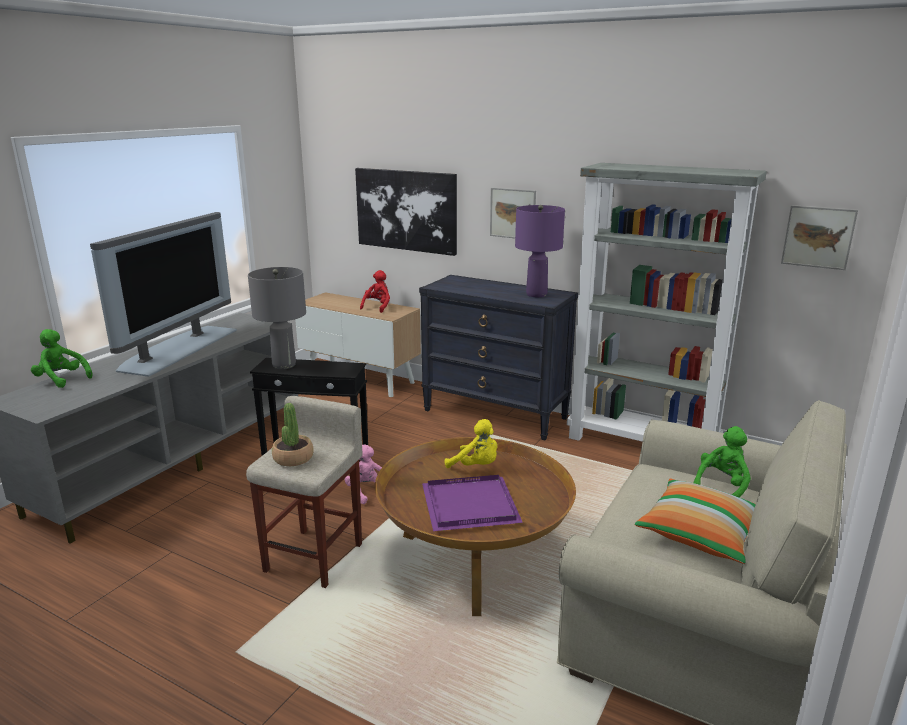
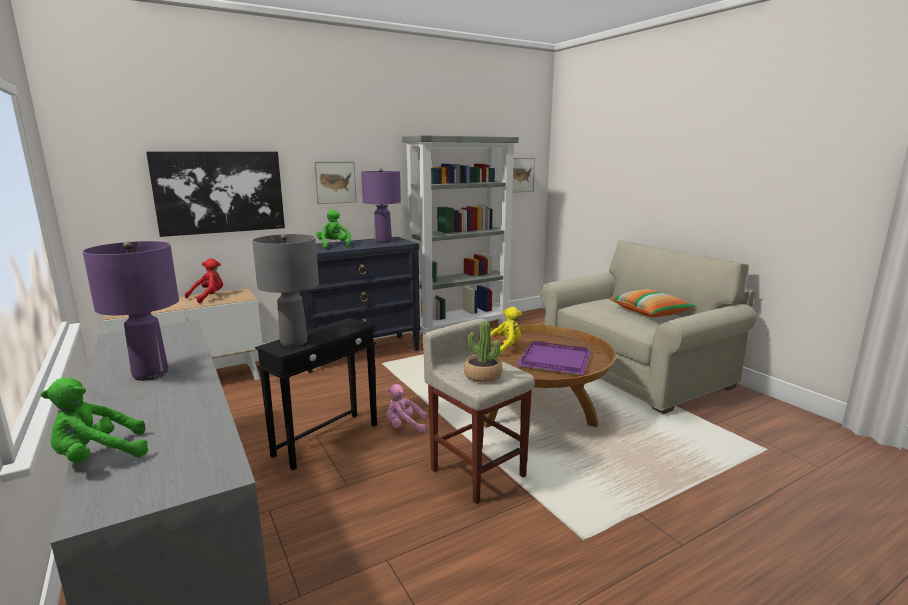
camera: 60 degrees left, 5 degrees down
television [90,212,237,377] -> purple table lamp [83,241,179,381]
red plush toy [360,270,390,313] -> red plush toy turned 75 degrees clockwise [185,258,223,303]
green plush toy [693,426,751,498] -> green plush toy moved to [317,209,351,248]

